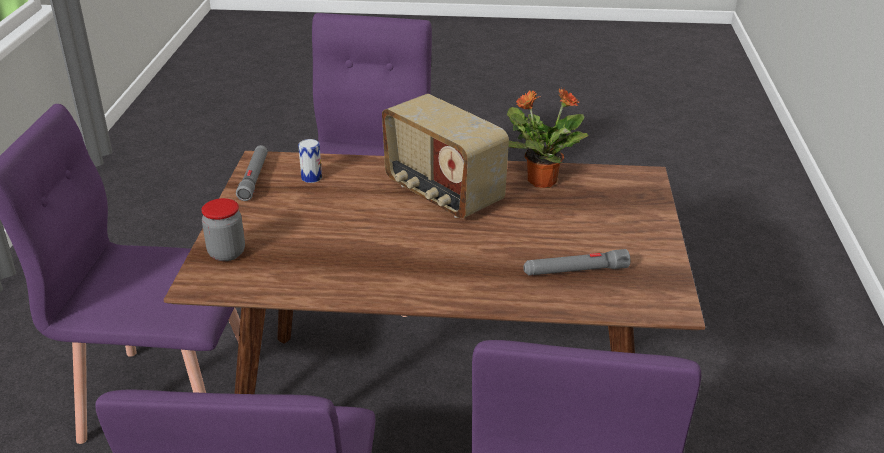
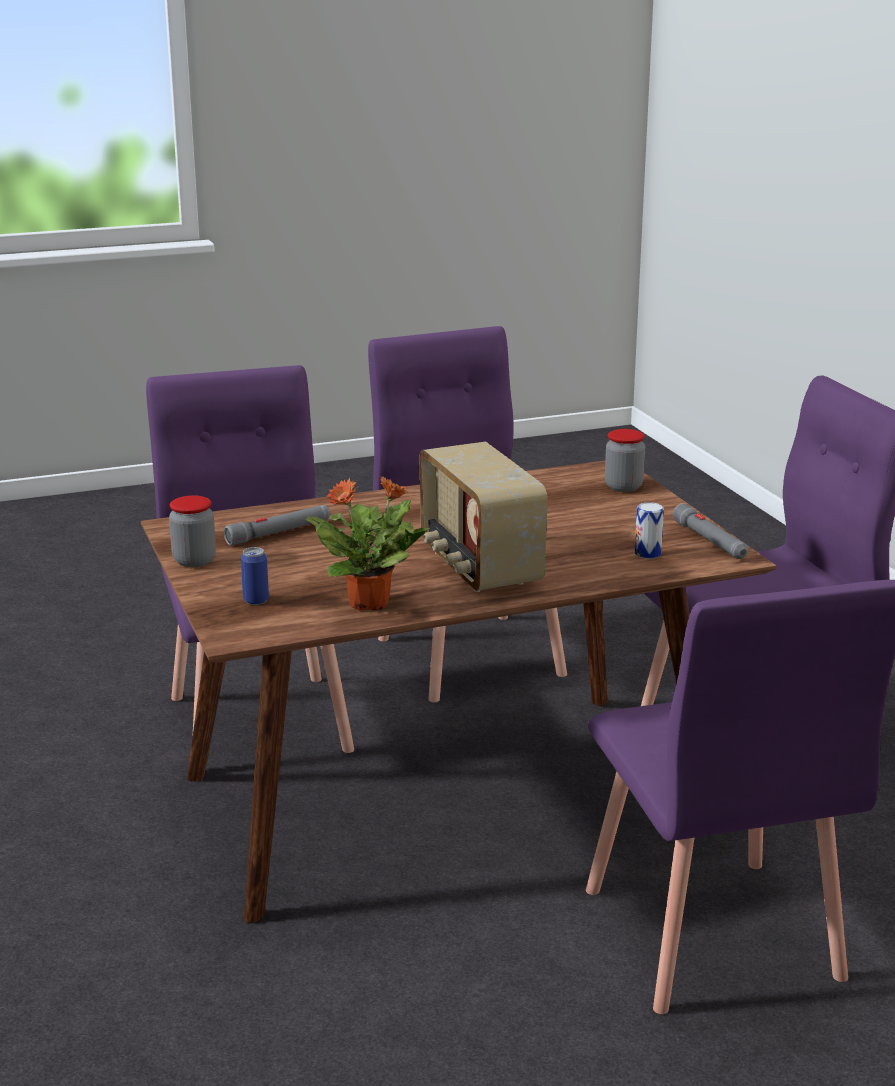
camera: 155 degrees right, 10 degrees down
radio [382,94,509,219] -> radio turned 135 degrees counterclockwise [419,442,548,592]
none -> jar [169,495,216,567]
none -> can [241,547,269,605]

